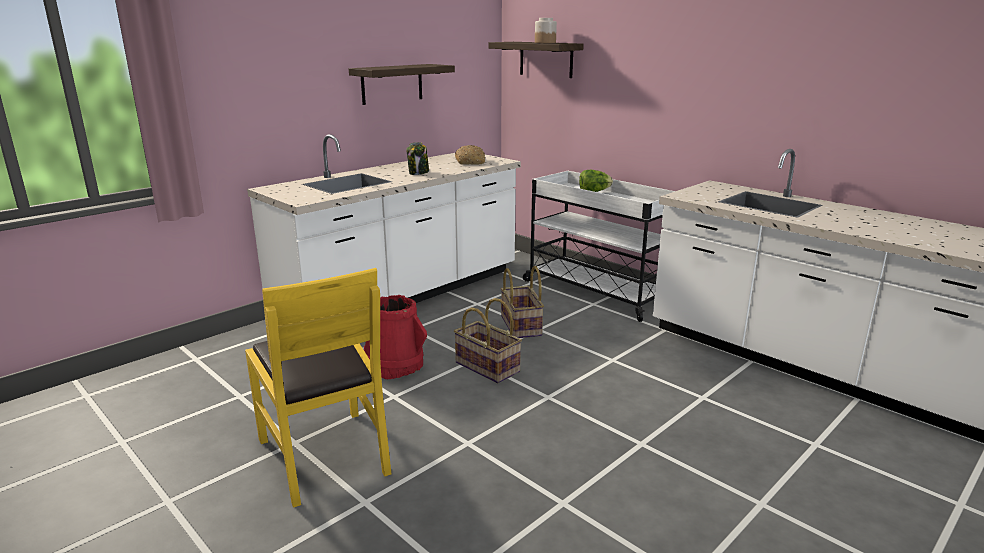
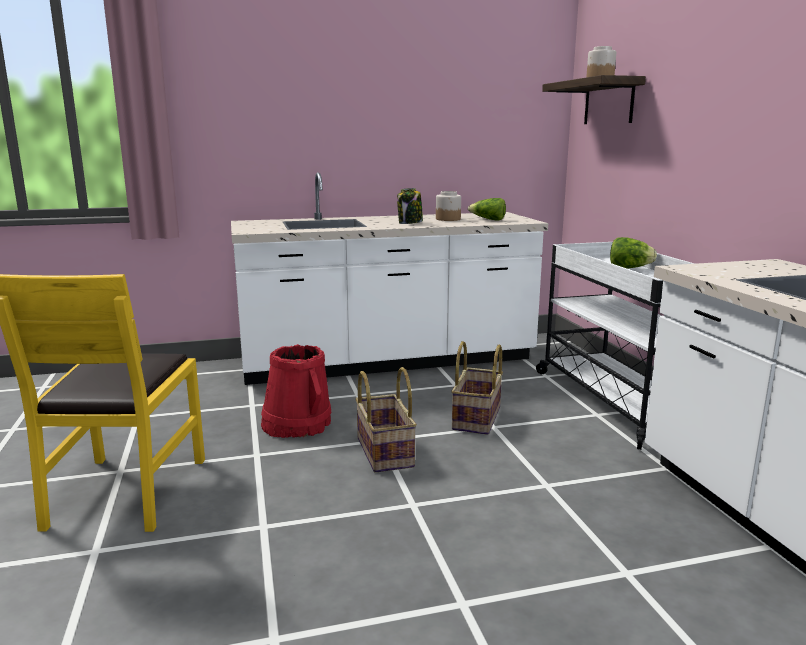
camera: 30 degrees right, 5 degrees down
shelf [349,64,455,105] -> none
bread [455,145,485,164] -> lettuce [468,198,506,221]
none -> jar [436,191,461,221]

